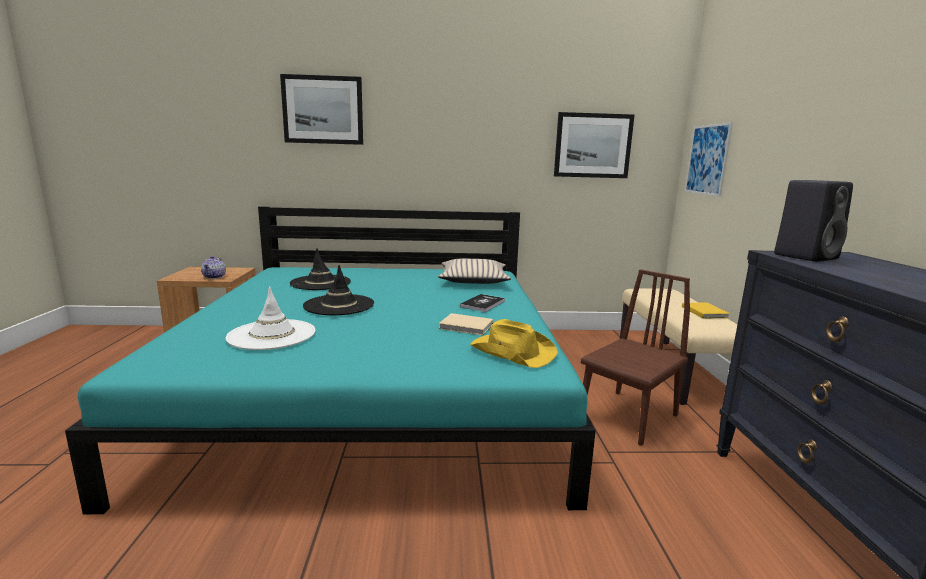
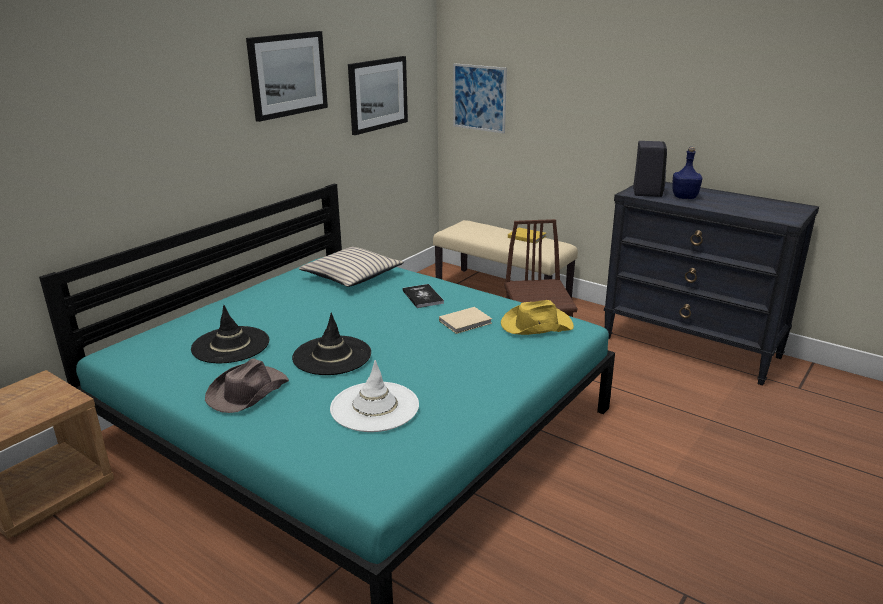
camera: 50 degrees left, 10 degrees up
teapot [201,256,226,279] -> none
picture [280,74,363,145] -> picture moved to [246,31,328,122]
none -> brown hat [205,359,289,413]
none -> blue bottle [672,147,702,199]

